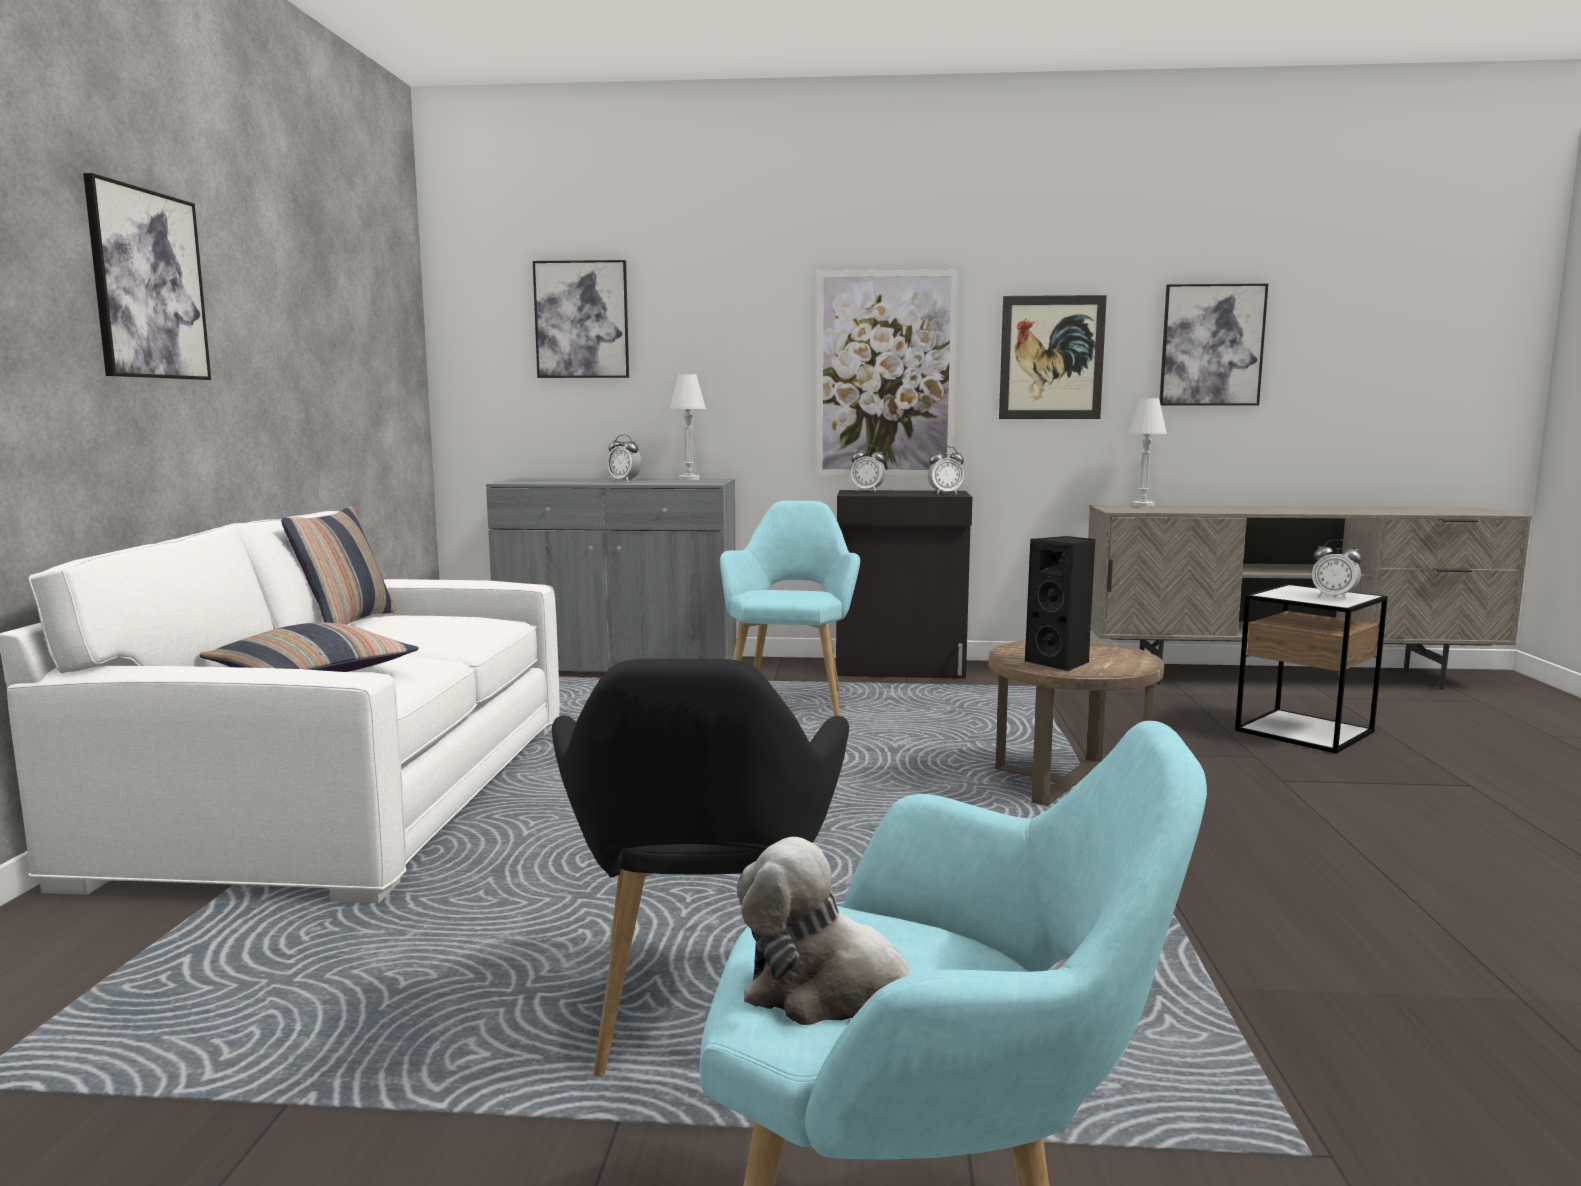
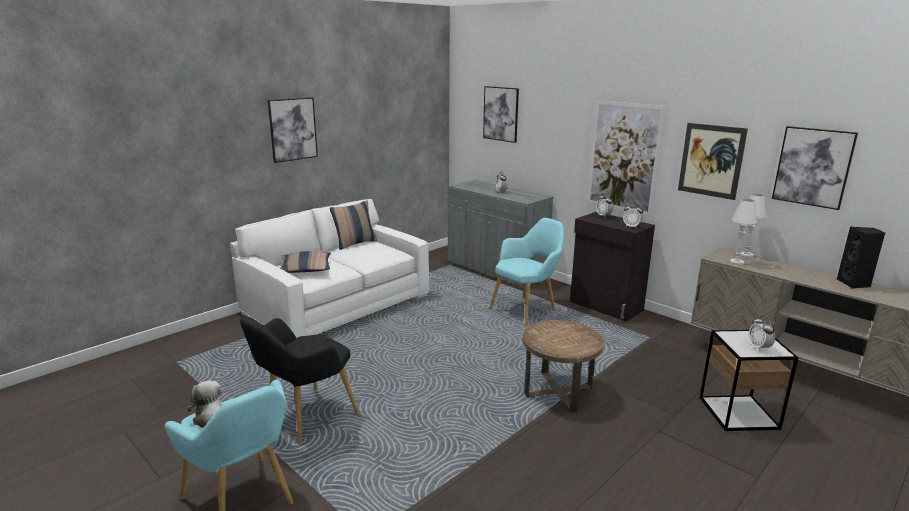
camera: 40 degrees right, 10 degrees up
white table lamp [670,374,706,480] -> white table lamp moved to [729,199,757,265]
black speaker [1025,536,1095,671] -> black speaker moved to [837,227,886,289]

